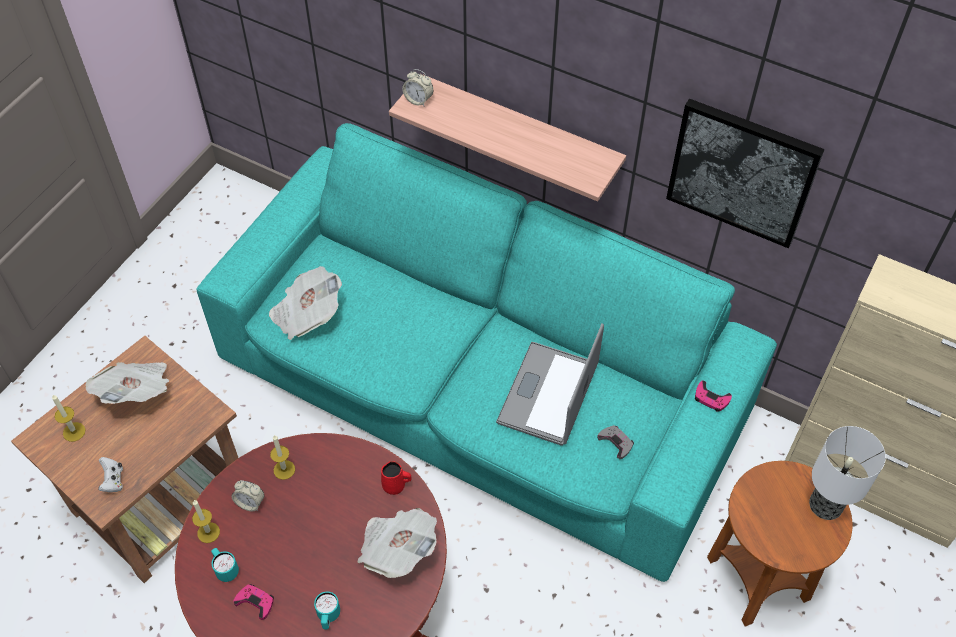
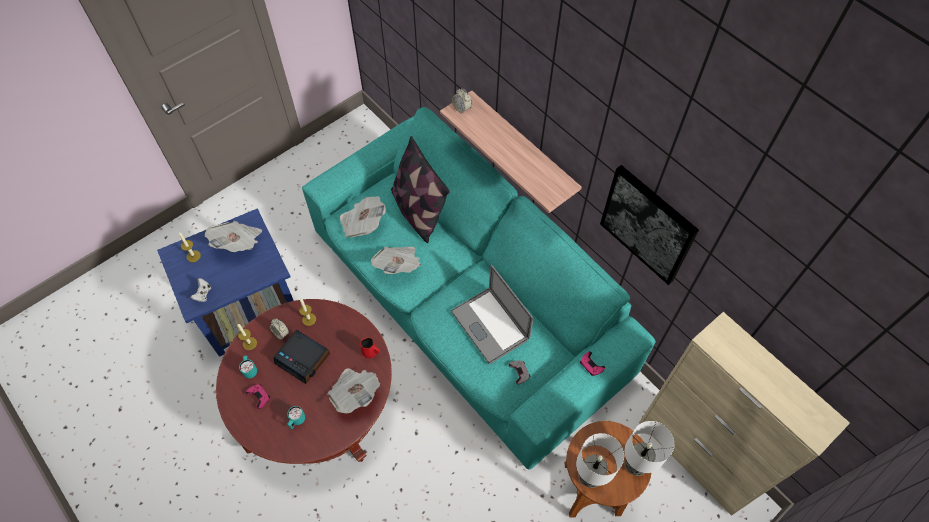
camera: 20 degrees right, 5 degrees up
brown side table [11,336,238,583] -> blue side table [157,208,294,357]
laptop [496,323,604,446] -> laptop turned 75 degrees counterclockwise [451,265,534,364]
none -> alarm clock [274,330,330,384]
none -> newspaper [371,246,421,274]
none -> pillow [391,136,450,243]
none -> table lamp [576,433,624,488]

